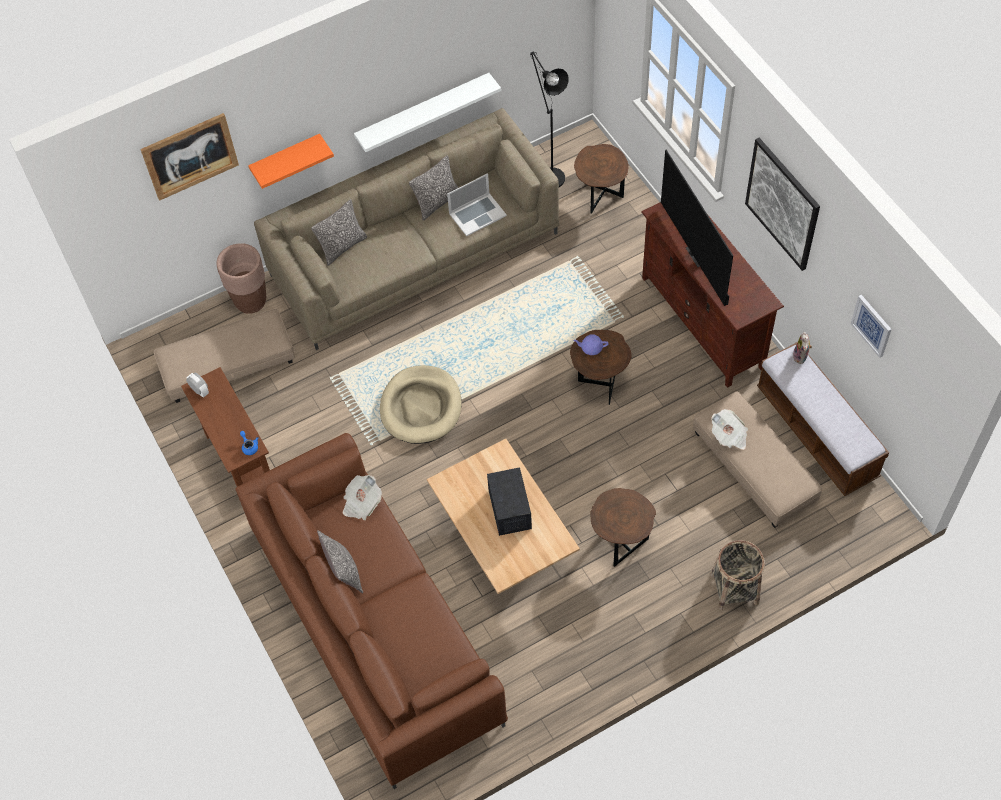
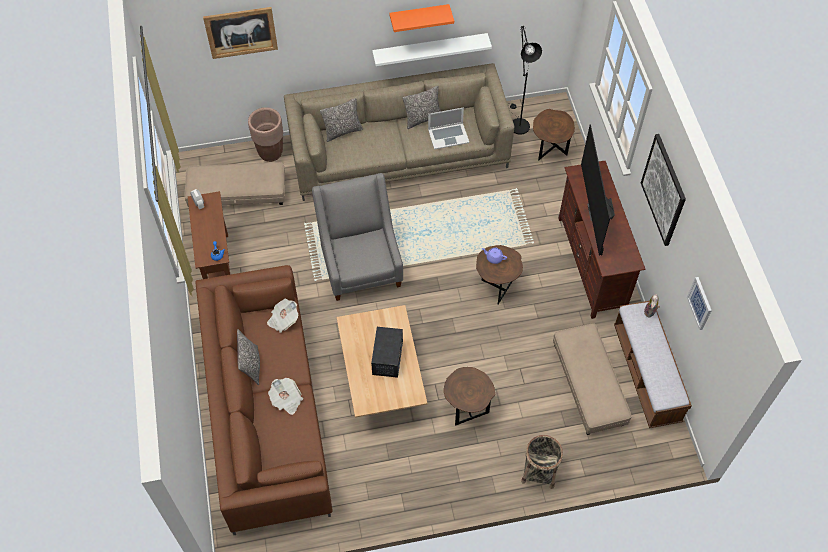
camera: 15 degrees right, 0 degrees up
orange shelf [248,134,334,189] -> orange shelf moved to [389,4,454,32]
beige dog bed [380,365,462,444] -> grey armchair [312,173,403,301]
newspaper [711,409,748,450] -> newspaper moved to [268,378,303,415]

